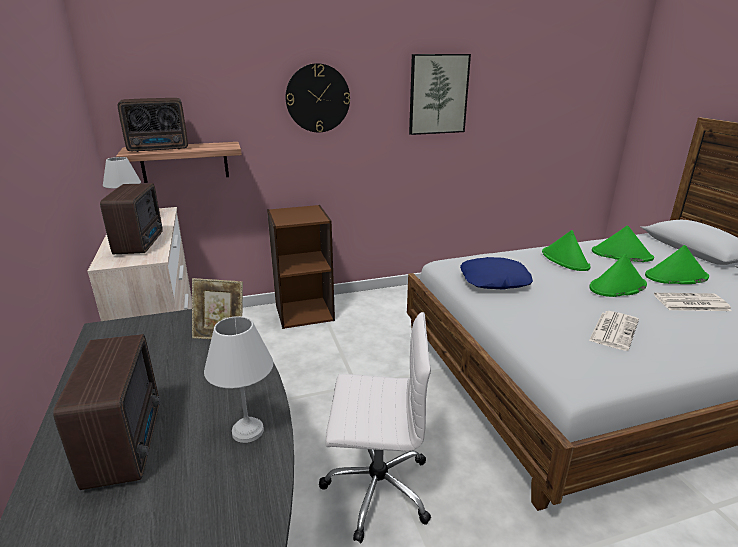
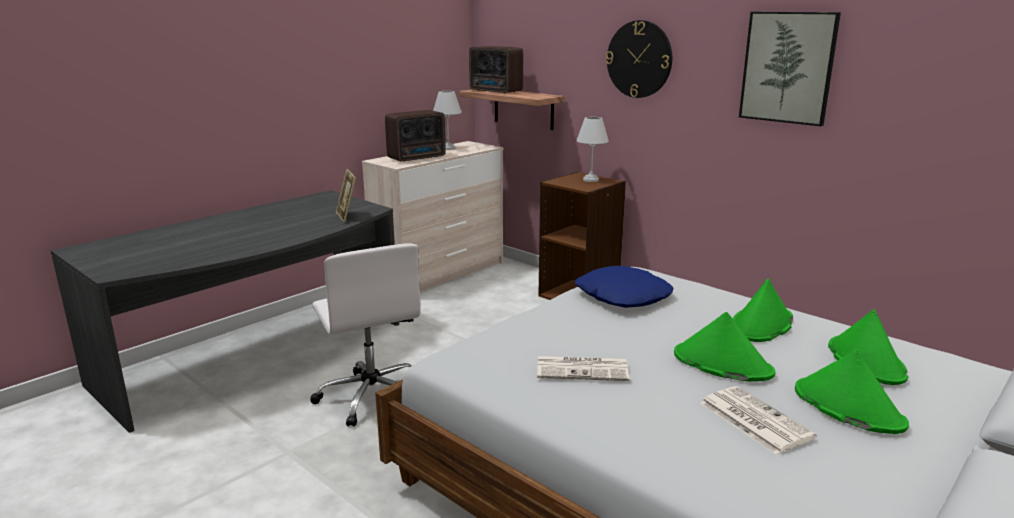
camera: 60 degrees right, 5 degrees down
radio [53,334,161,490] -> none
white table lamp [204,316,273,443] -> white table lamp moved to [576,117,609,182]

